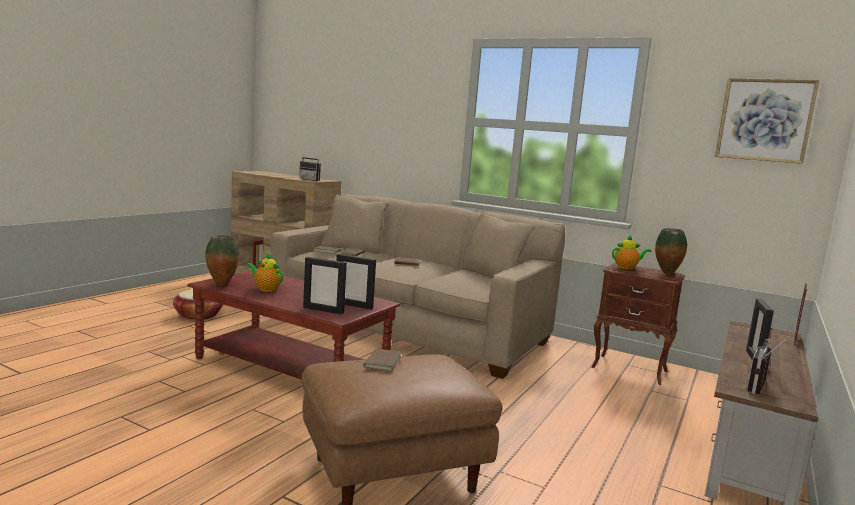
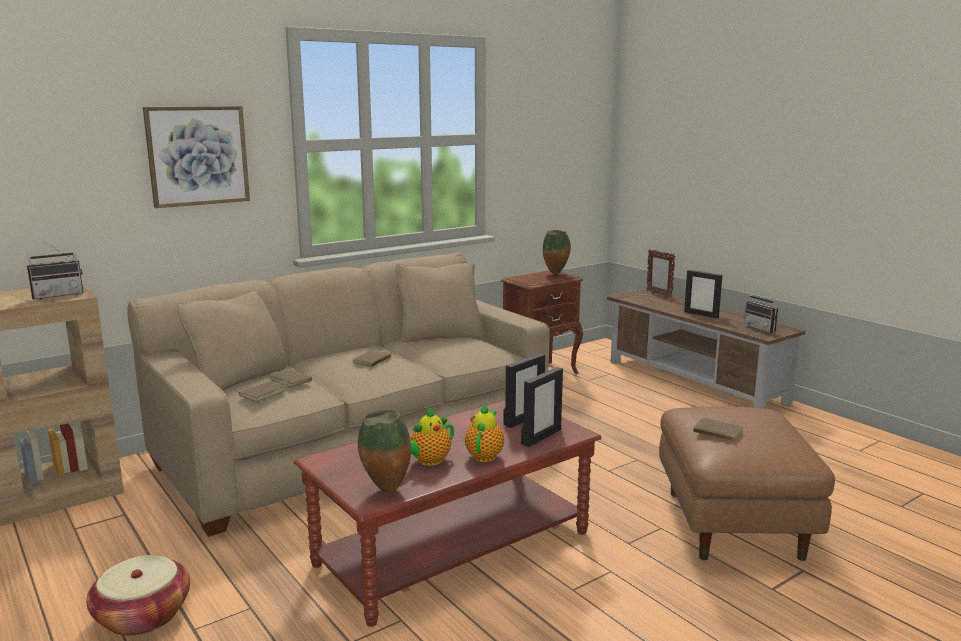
camera: 65 degrees left, 5 degrees up
teapot [612,235,651,269] -> teapot moved to [465,405,504,462]
picture [715,78,819,164] -> picture moved to [143,106,250,208]

